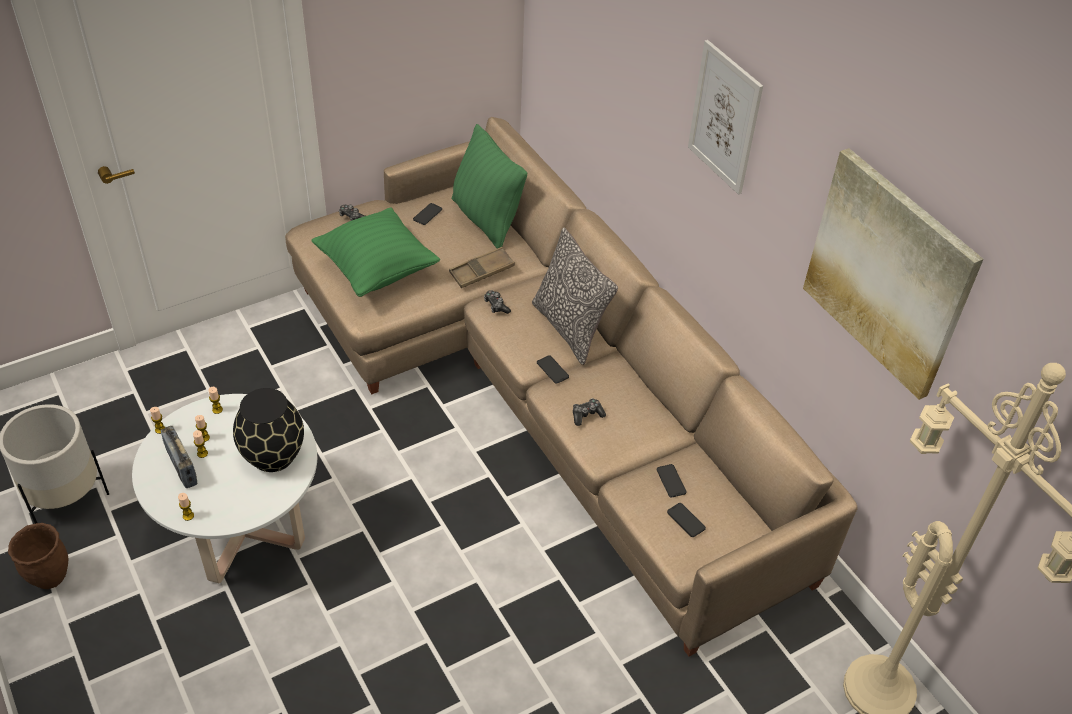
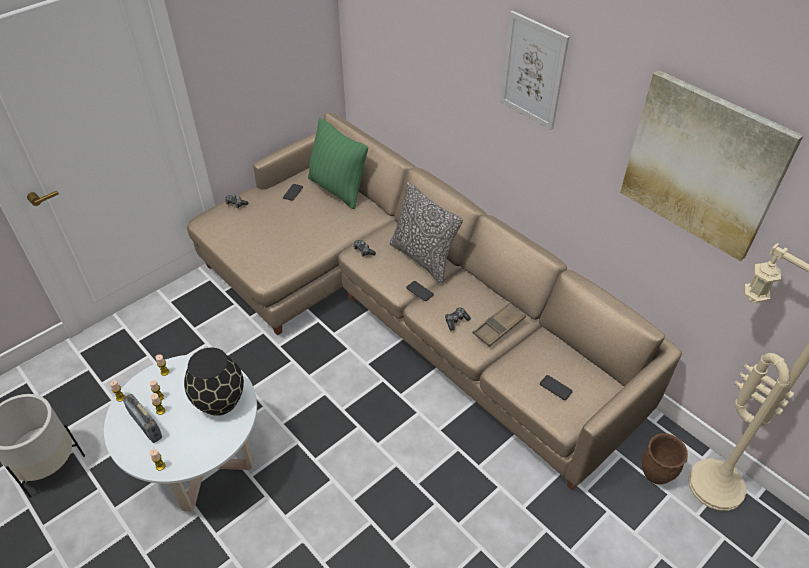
camera: 10 degrees left, 0 degrees up
brown planter [8,523,68,589] -> brown planter moved to [642,433,688,485]
green pillow [311,208,440,297] -> none
brown tray [449,247,515,288] -> brown tray moved to [473,302,526,347]
phone [657,464,687,498] -> none

